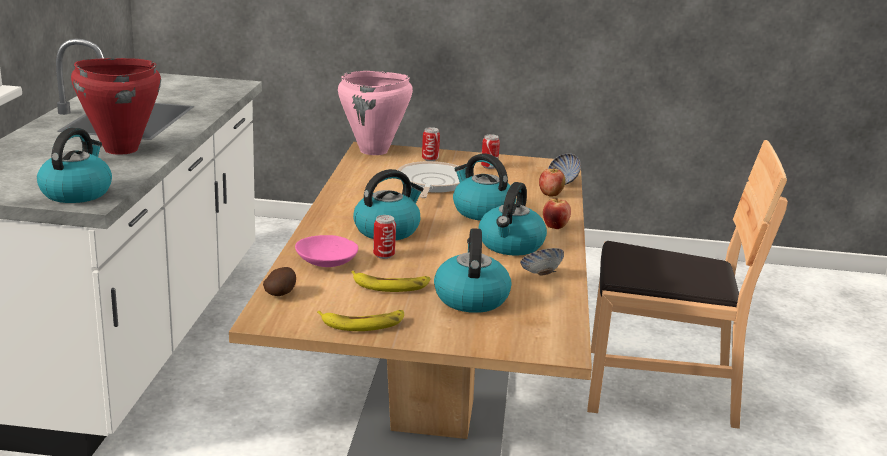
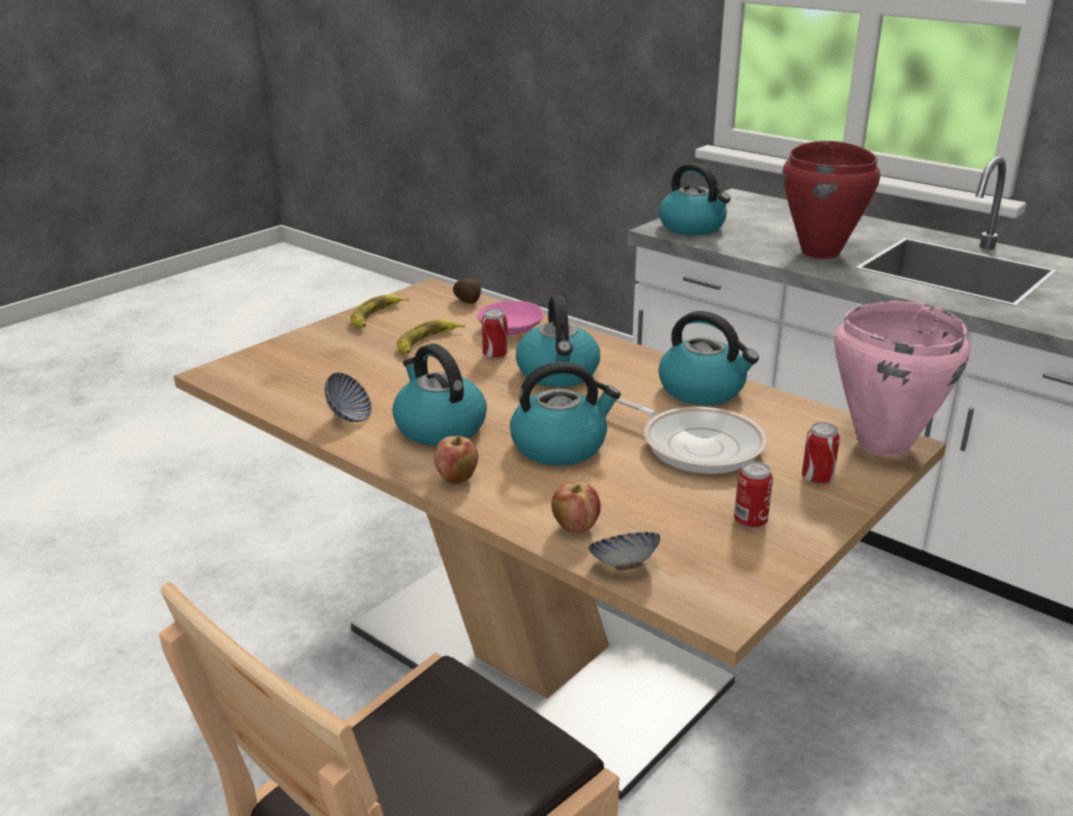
camera: 125 degrees right, 5 degrees up
kettle [434,228,511,313] -> kettle moved to [658,311,759,405]

